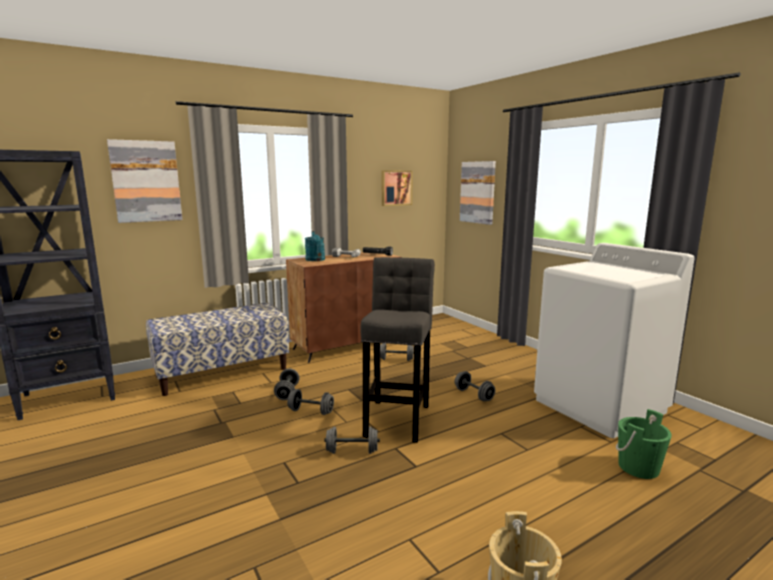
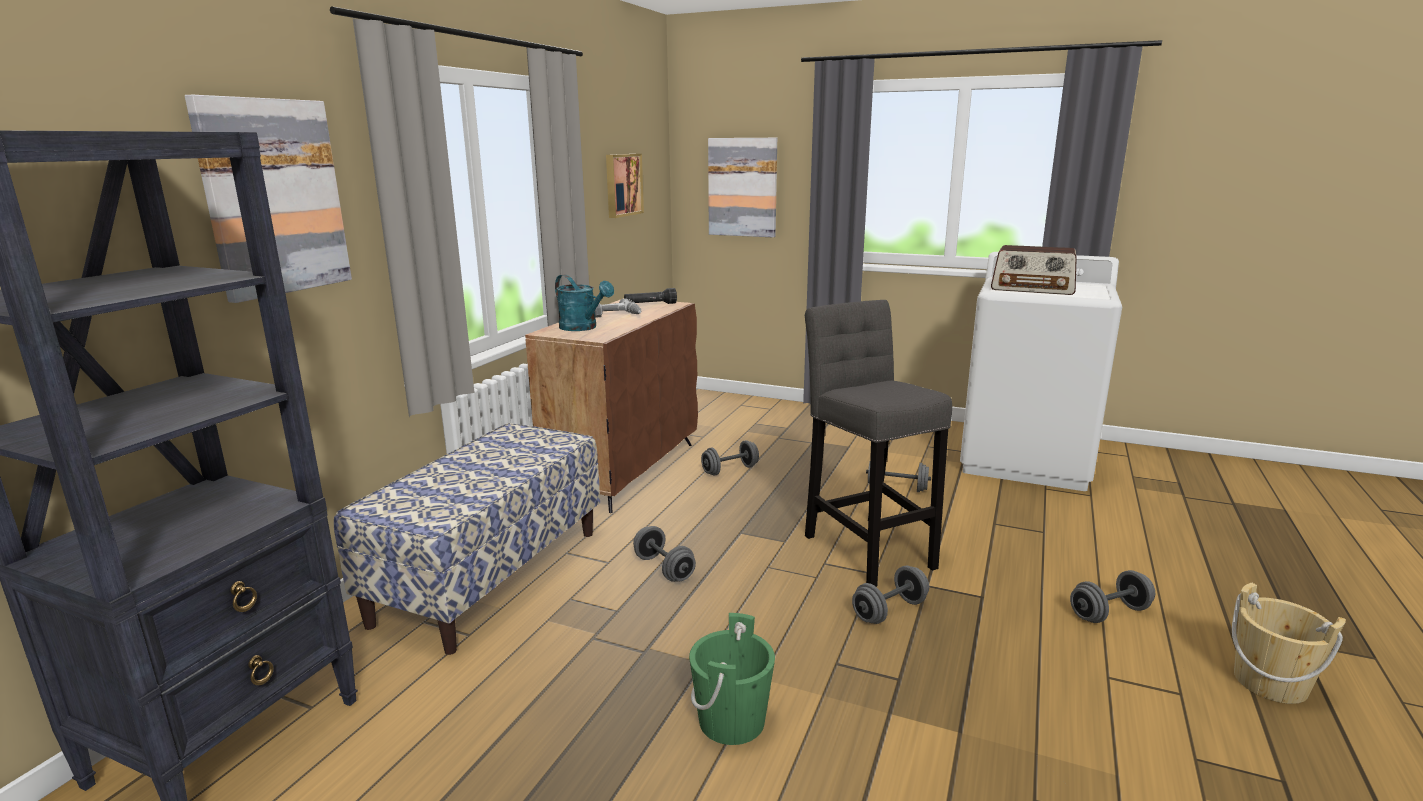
camera: 35 degrees left, 5 degrees up
grey dumbbell [287,389,334,415] -> grey dumbbell moved to [1070,570,1155,623]
green bucket [616,409,672,479] -> green bucket moved to [689,613,775,745]
none -> radio [991,245,1077,295]

